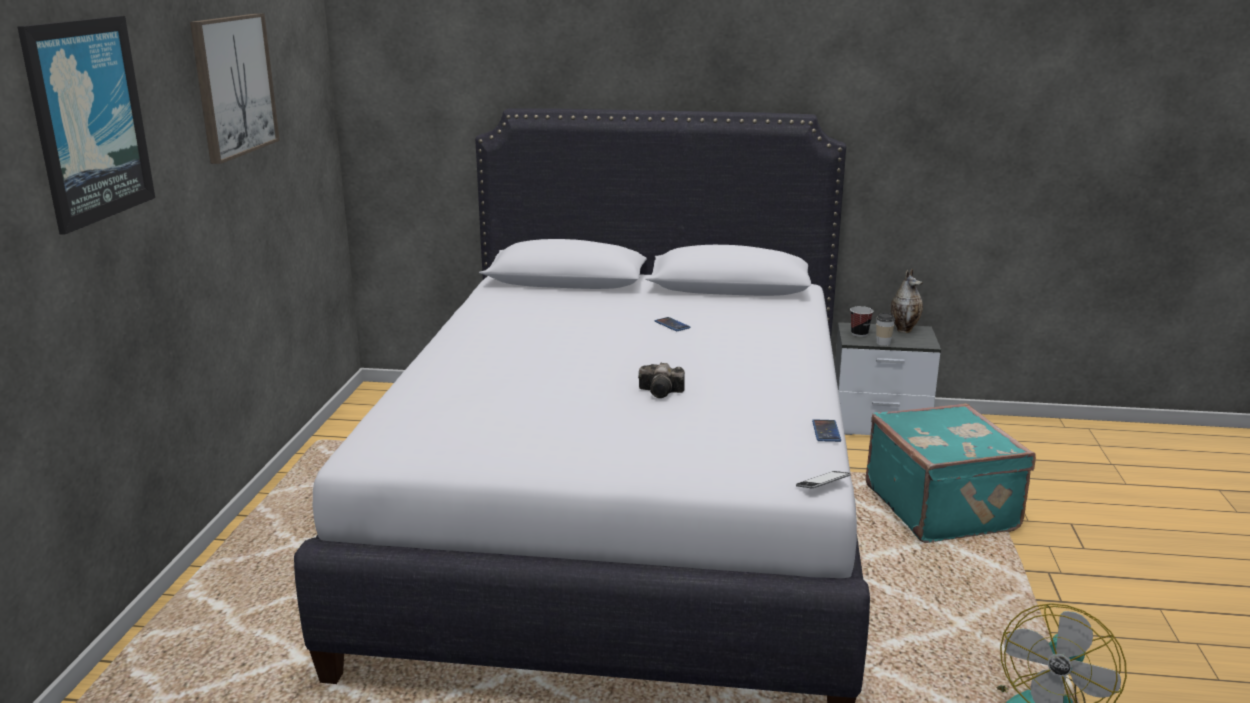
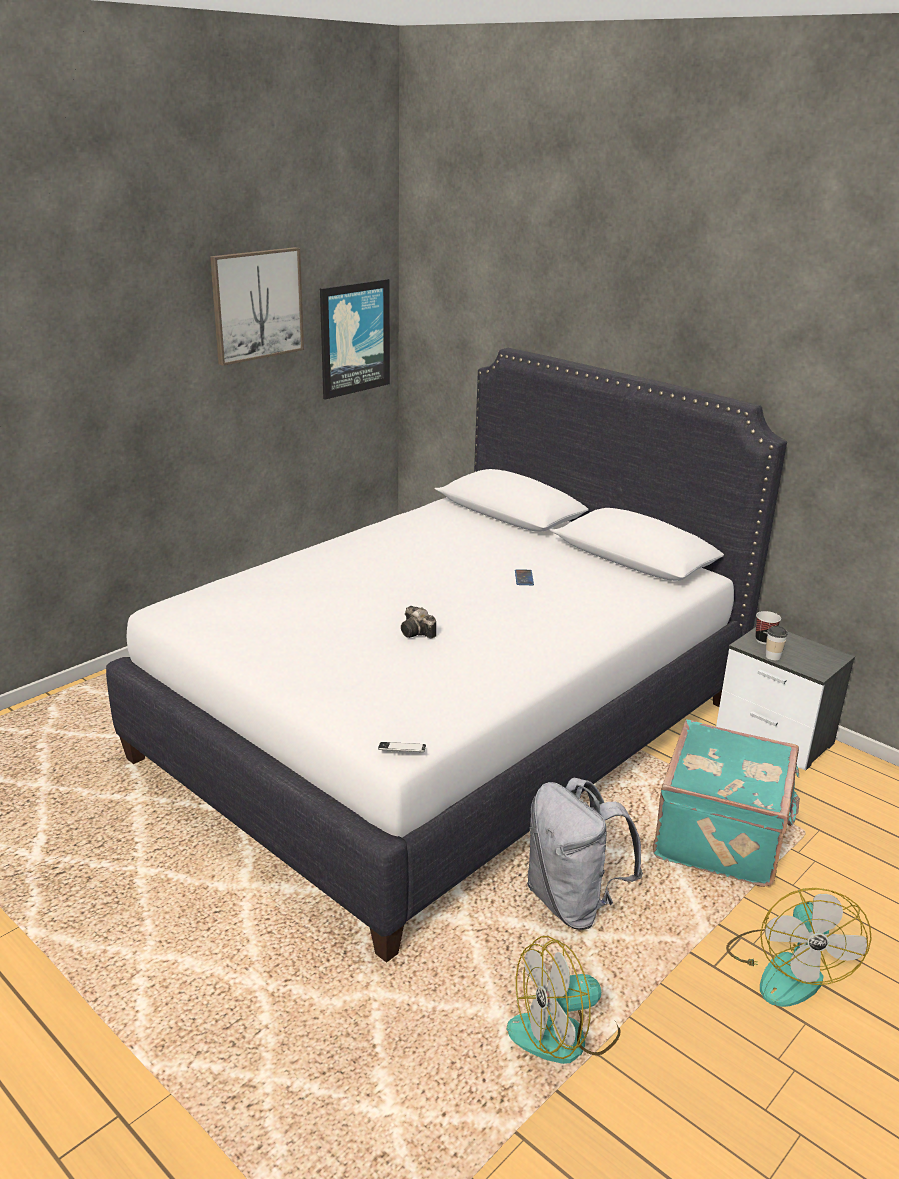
camera: 35 degrees right, 5 degrees up
picture [17,16,155,235] -> picture moved to [320,279,390,400]
phone [812,419,841,442] -> none
vase [891,269,923,333] -> none
none -> grey backpack [527,777,643,930]
none -> fan [726,888,872,1007]

